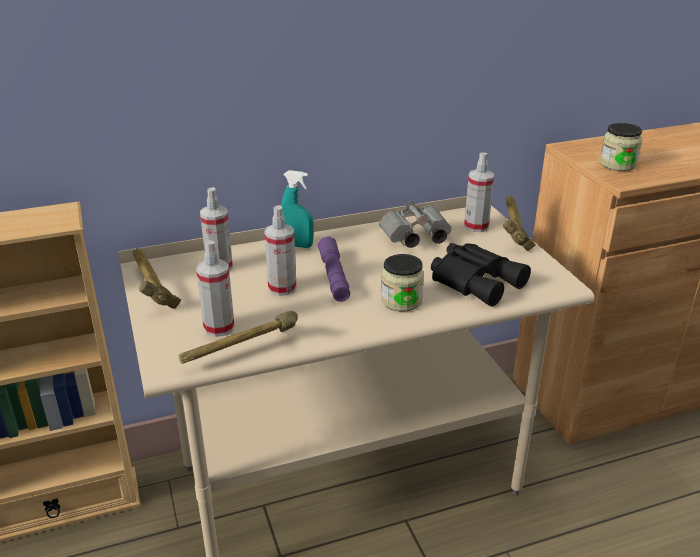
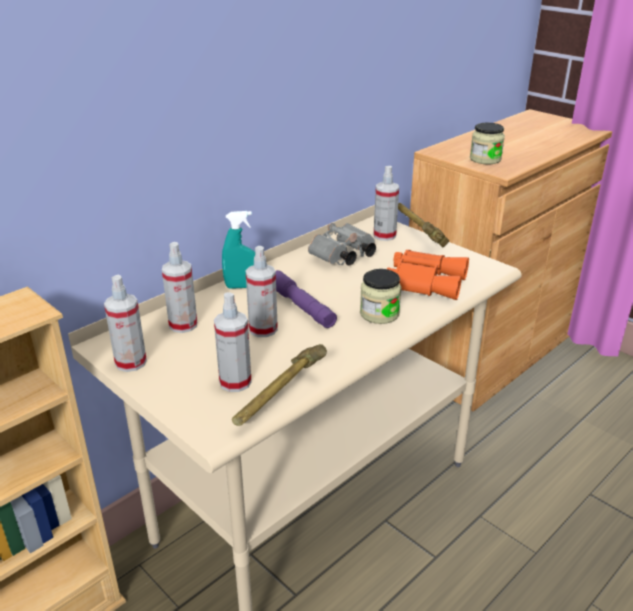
camera: 25 degrees left, 0 degrees up
hammer [133,248,181,309] -> spray bottle [104,275,147,372]
black binoculars [431,243,531,307] -> orange binoculars [387,250,469,300]

